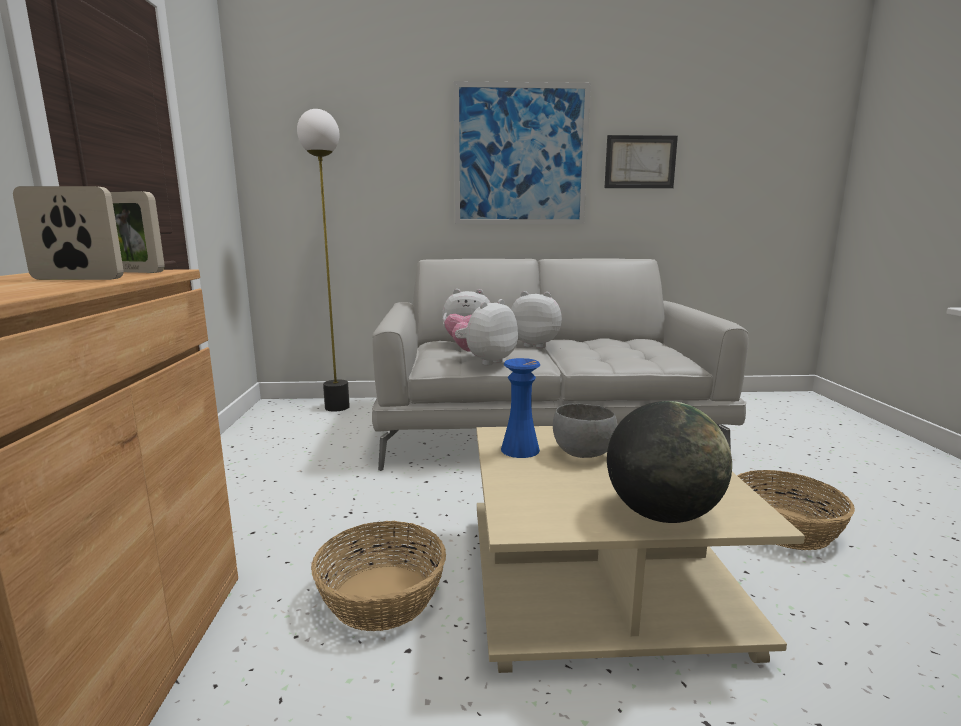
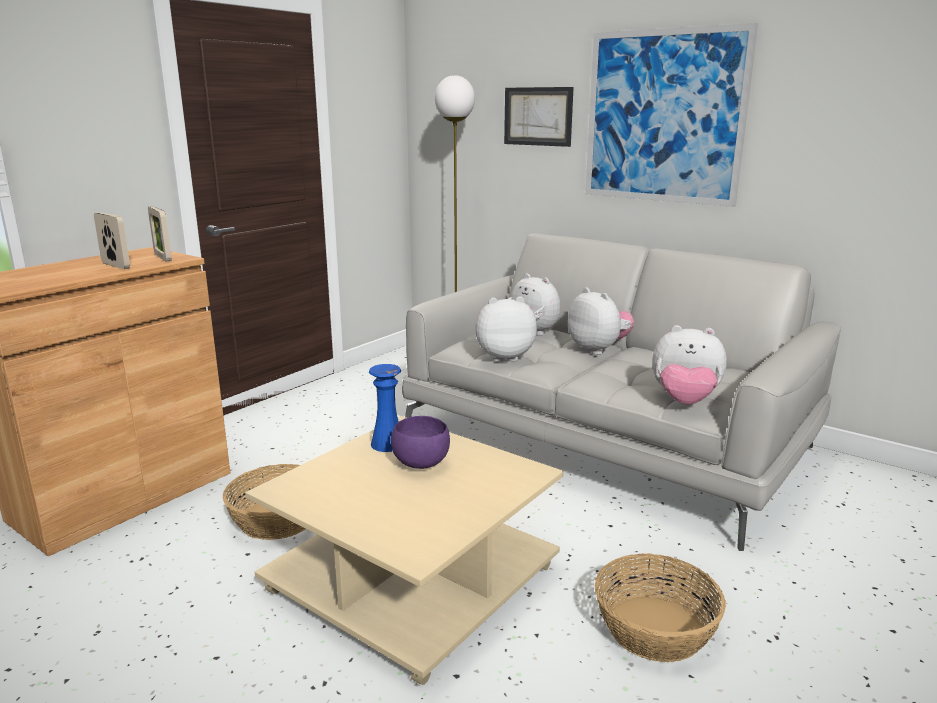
camera: 40 degrees right, 5 degrees up
grey bowl [553,404,618,458] -> purple bowl [391,416,450,469]
picture [605,135,678,188] -> picture moved to [504,87,574,147]
globe [607,401,732,523] -> none
none -> plush toy [652,325,727,405]

